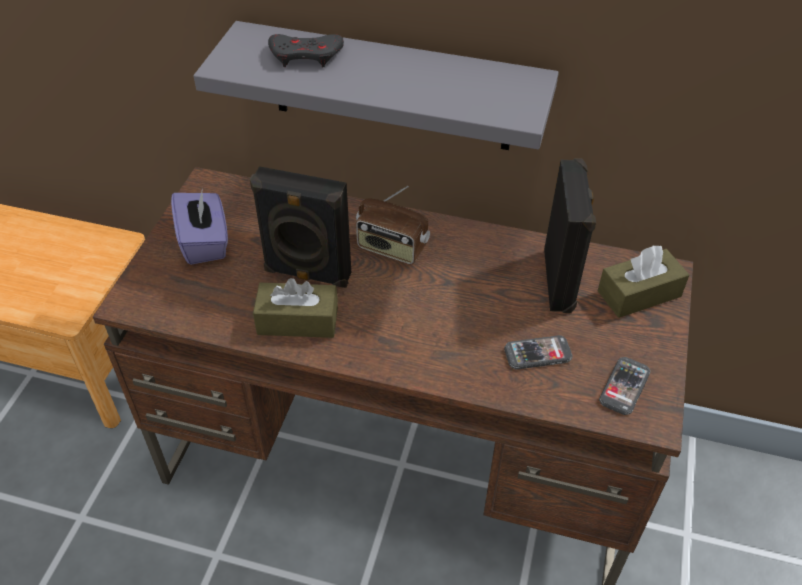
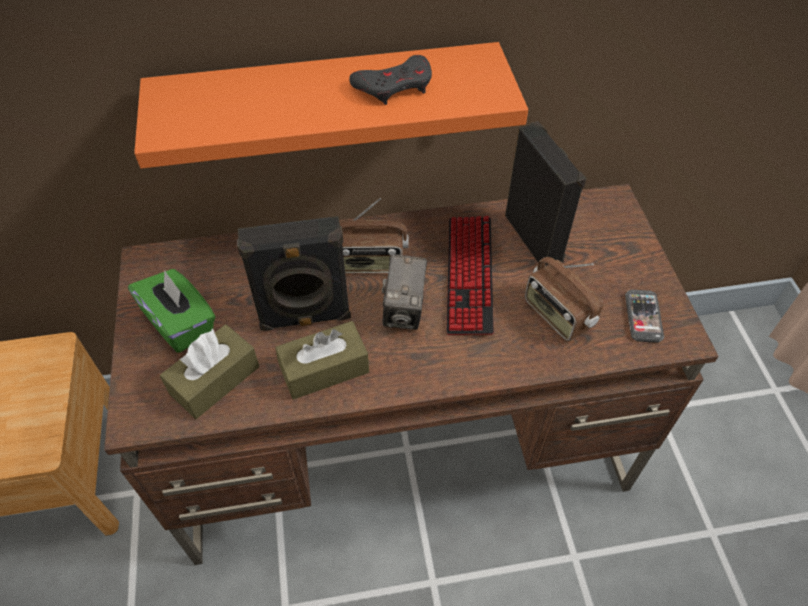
camera: 25 degrees left, 5 degrees up
purple tissue box [171,188,228,265] -> green tissue box [128,269,216,353]
grey shelf [194,21,559,150] -> orange shelf [134,42,528,169]
grey game controller [268,34,344,67] -> grey game controller moved to [349,55,432,105]
phone [504,335,573,369] -> radio [525,257,603,341]
brown tissue box [598,245,689,318] -> brown tissue box moved to [160,324,259,419]
none -> camera [382,254,427,330]
none -> keyboard [446,216,494,335]

